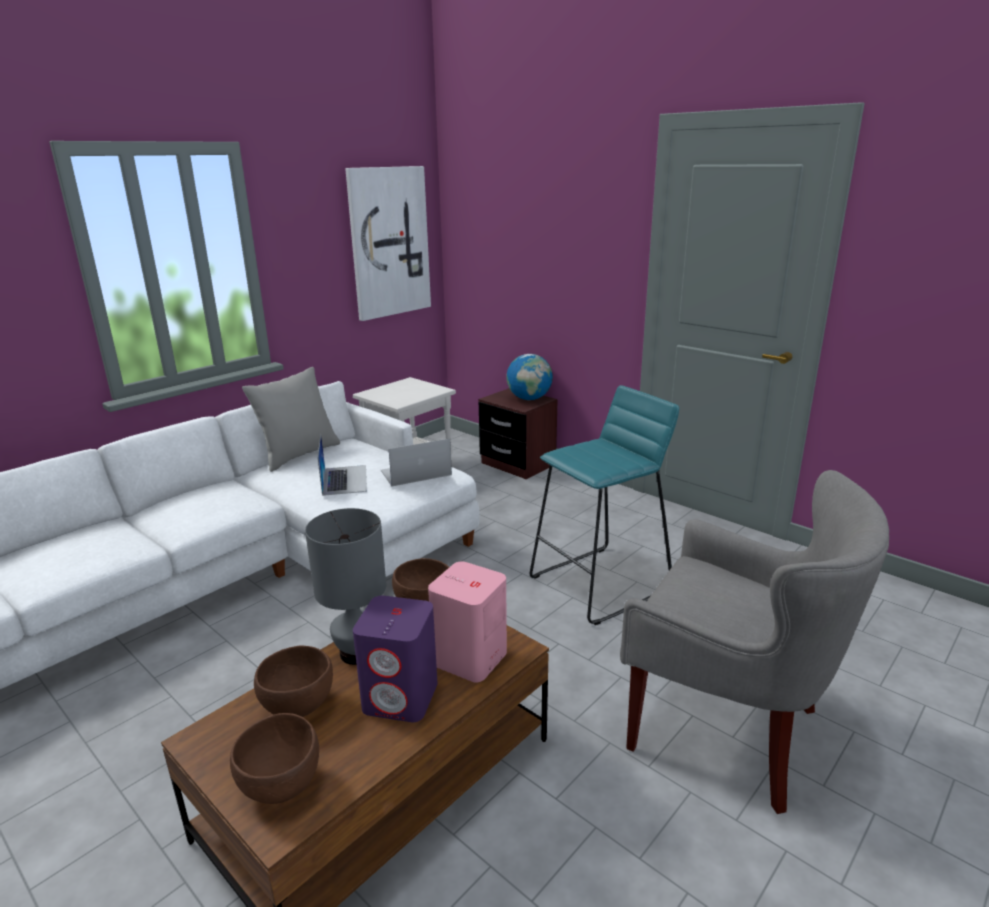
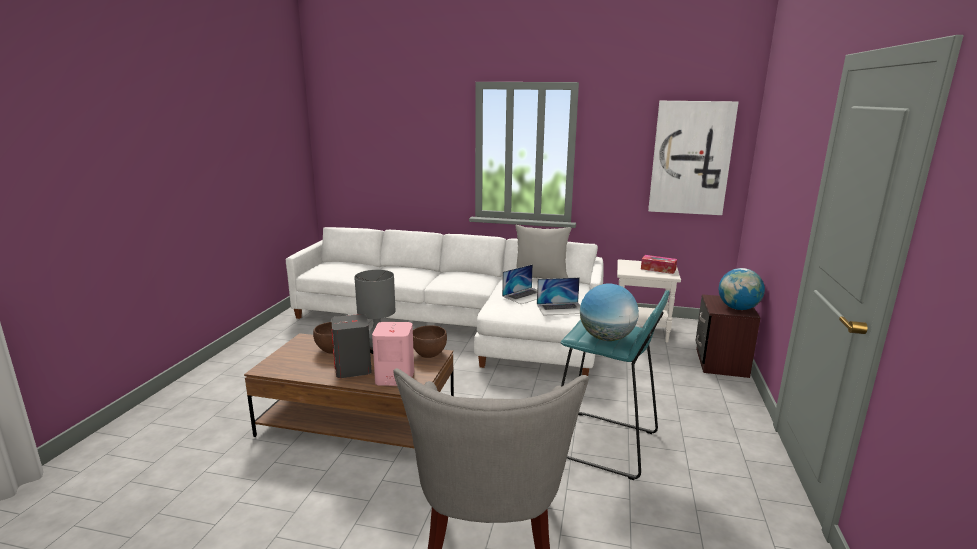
camera: 60 degrees right, 5 degrees down
brown bowl [230,713,319,804] -> none
purple speaker [353,596,438,722] -> grey speaker [331,314,372,378]
laptop [381,439,452,486] -> laptop turned 135 degrees clockwise [537,277,580,316]
none -> globe [580,284,639,341]
none -> tissue box [641,255,677,274]

